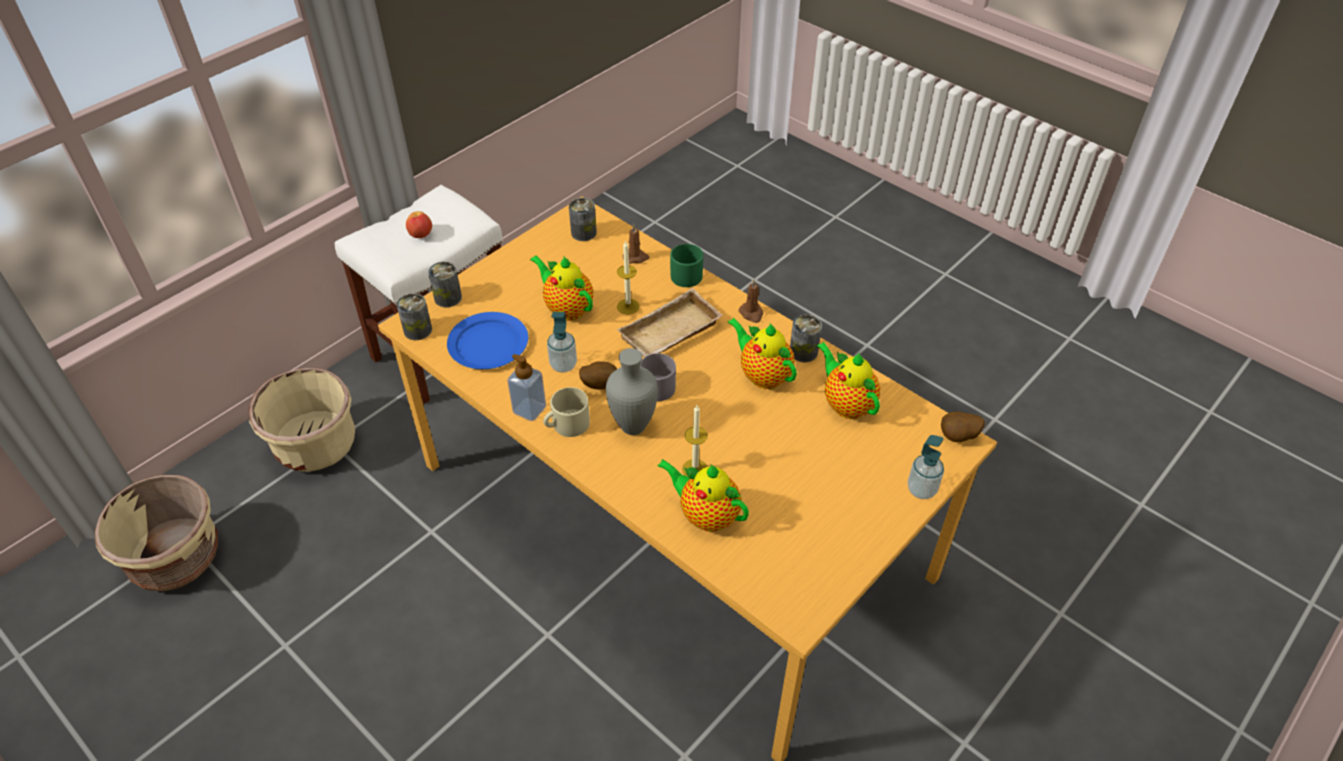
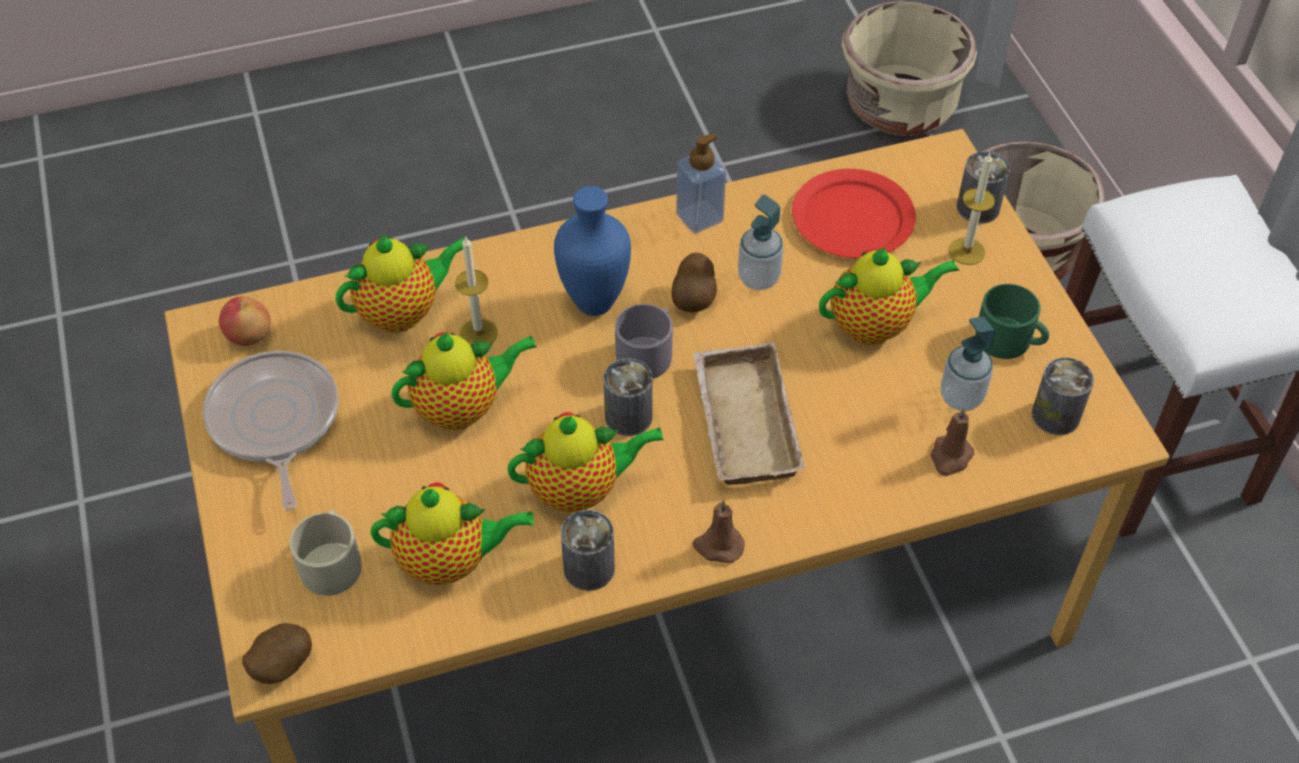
camera: 120 degrees right, 5 degrees up
can [397,293,432,340] -> can moved to [603,358,653,436]
apple [406,211,432,238] -> apple moved to [219,297,270,346]
blue plate [447,312,528,369] -> red plate [792,169,916,258]
beige mug [543,387,590,437] -> beige mug moved to [290,510,362,596]
grey vase [606,348,658,435] -> blue vase [554,186,631,316]
candle [617,240,640,314] -> candle moved to [949,153,995,265]
green mug [670,244,703,287] -> green mug moved to [975,284,1049,359]
soap dispenser [908,435,944,499] -> soap dispenser moved to [941,317,996,411]
none -> frying pan [203,351,338,510]
none -> teapot [391,332,537,430]

